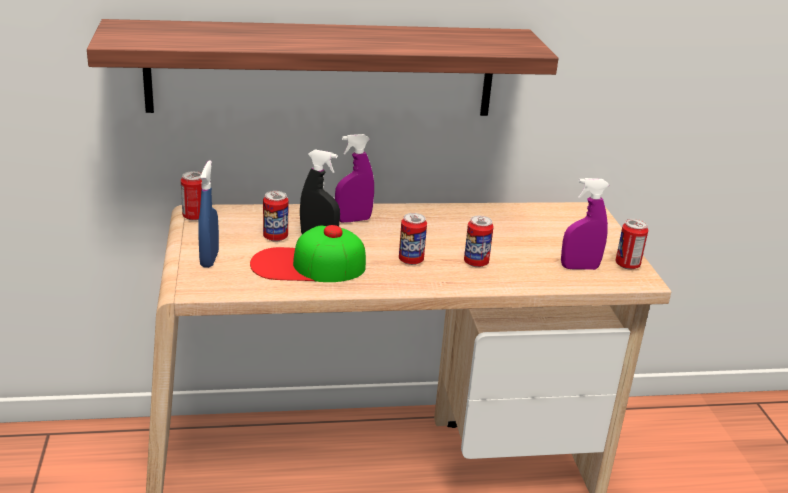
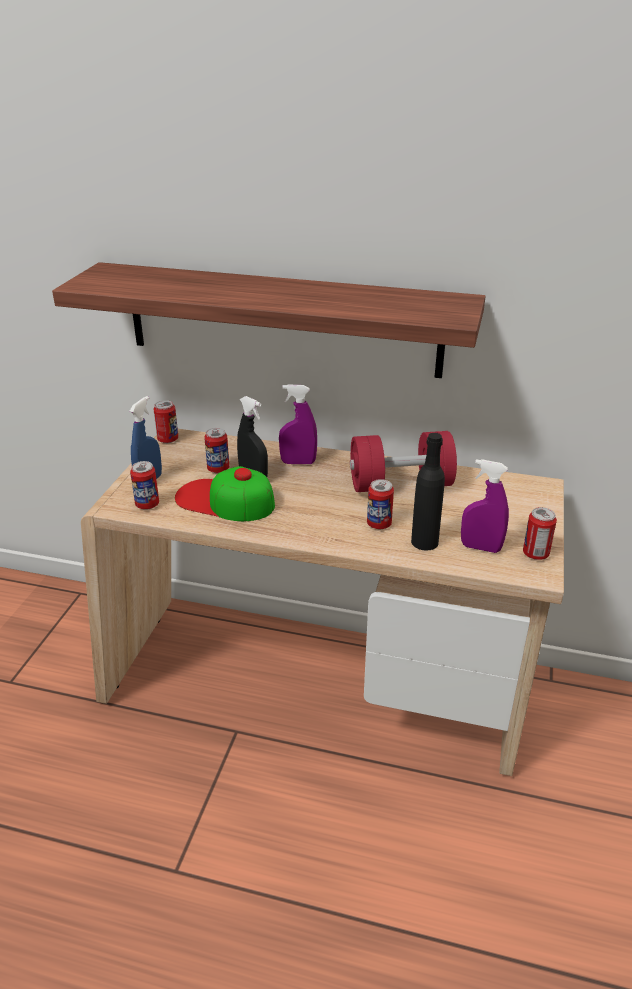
camera: 25 degrees right, 5 degrees up
can [399,213,427,265] -> can moved to [130,461,159,510]
none -> red dumbbell [350,431,457,492]
none -> black bottle [411,433,445,550]

